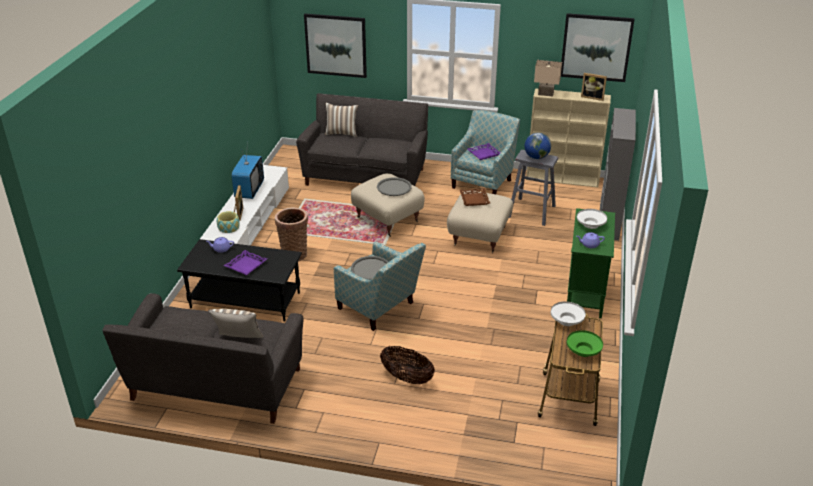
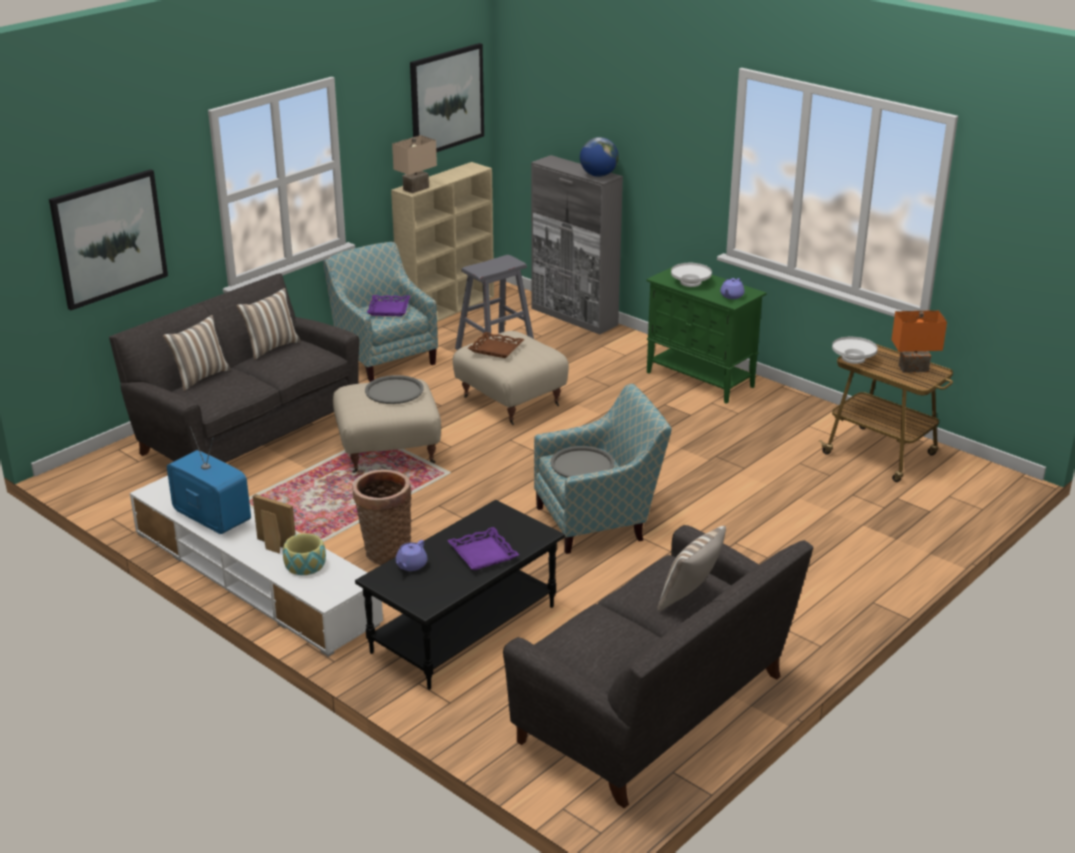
camera: 60 degrees left, 5 degrees down
basket [380,346,435,384] -> none
globe [524,133,551,159] -> globe moved to [580,137,619,177]
green bowl [567,330,603,357] -> orange table lamp [891,310,947,373]
picture frame [581,73,607,101] -> none
none -> pillow [236,288,300,359]

